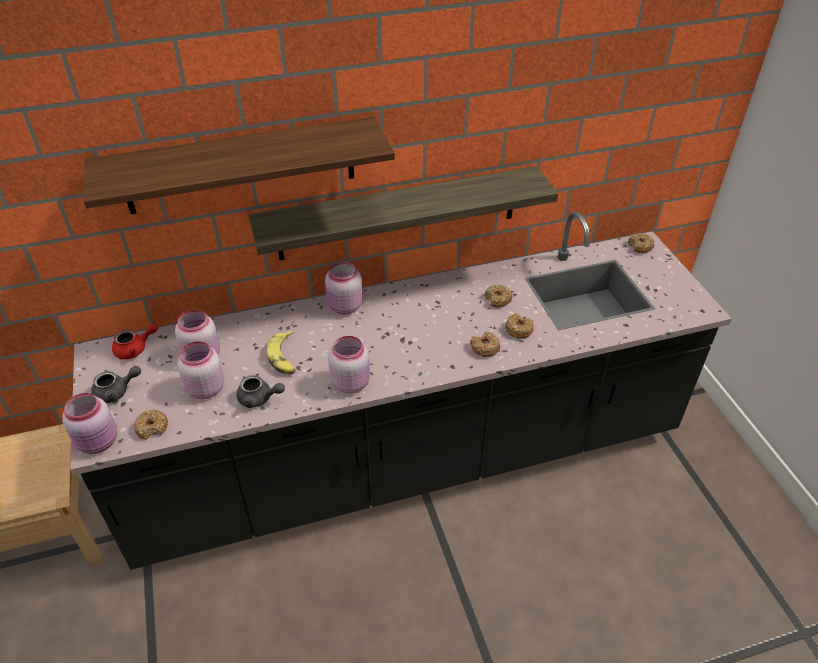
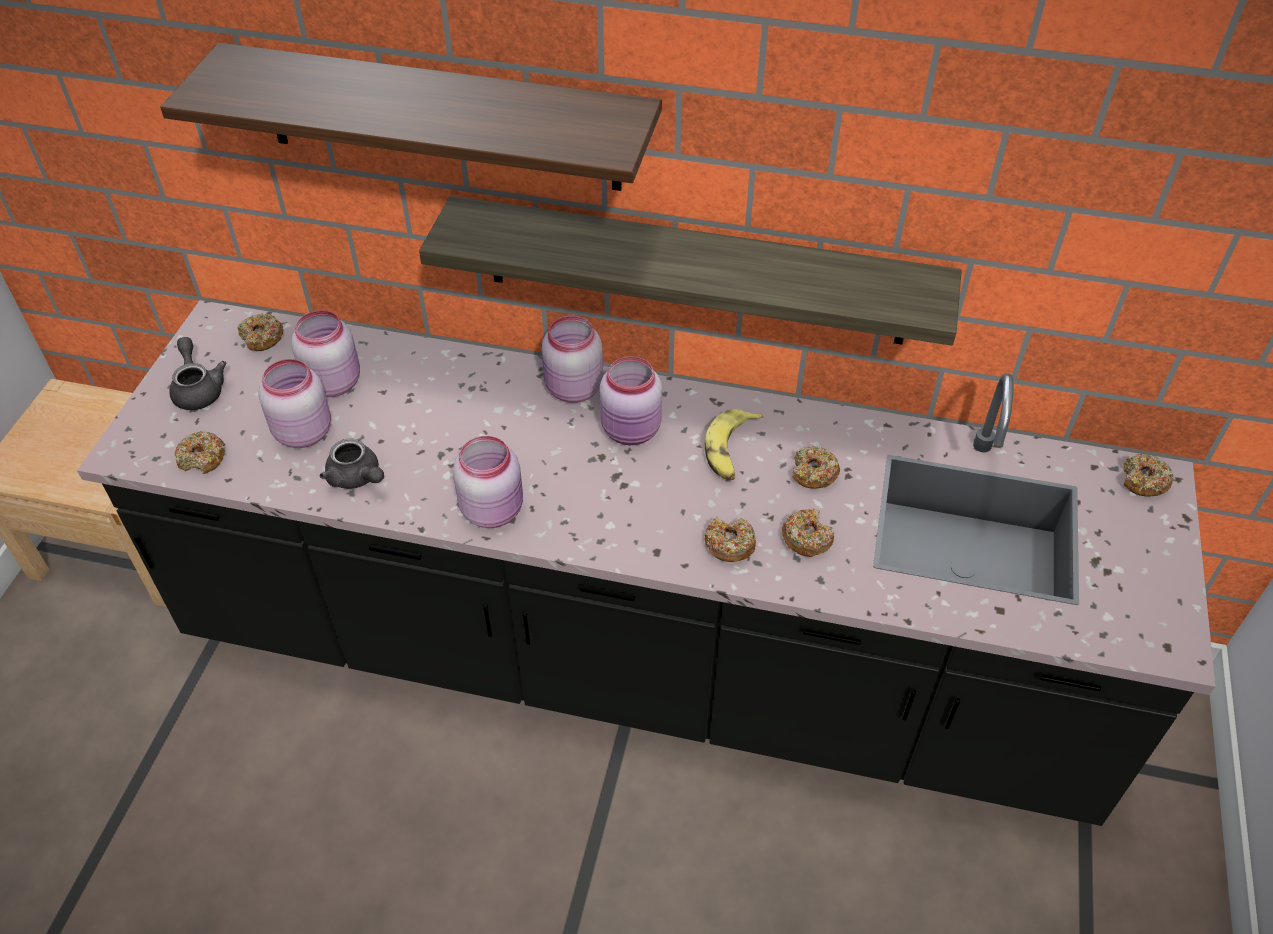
camera: 30 degrees right, 5 degrees up
pink jar [62,393,117,454] -> pink jar moved to [600,356,662,445]
grey teapot [91,366,141,403] -> grey teapot turned 120 degrees counterclockwise [169,337,227,410]
red teapot [112,322,158,359] -> donut [238,314,284,351]
banana [267,331,296,374] -> banana moved to [705,409,763,480]

